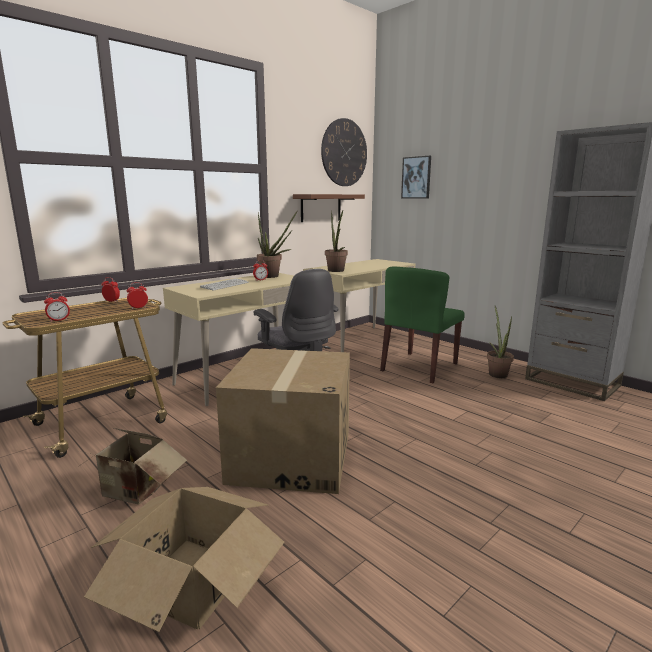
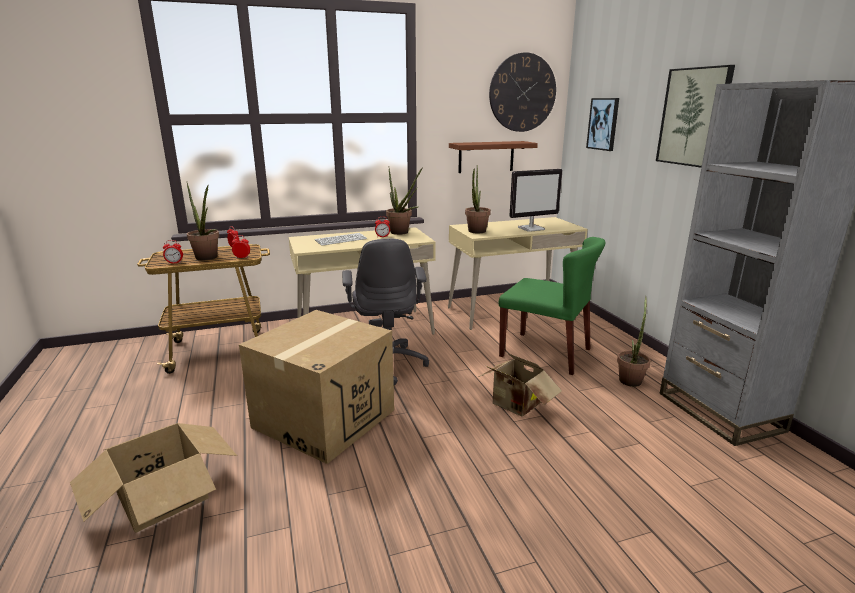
camera: 25 degrees right, 5 degrees up
cardboard box [78,428,187,505] -> cardboard box moved to [479,353,562,417]
green chair [380,267,465,383] -> green chair turned 120 degrees counterclockwise [499,237,606,375]
none -> potted plant [187,183,219,260]
none -> monitor [509,169,563,232]
none -> picture [656,65,735,168]

